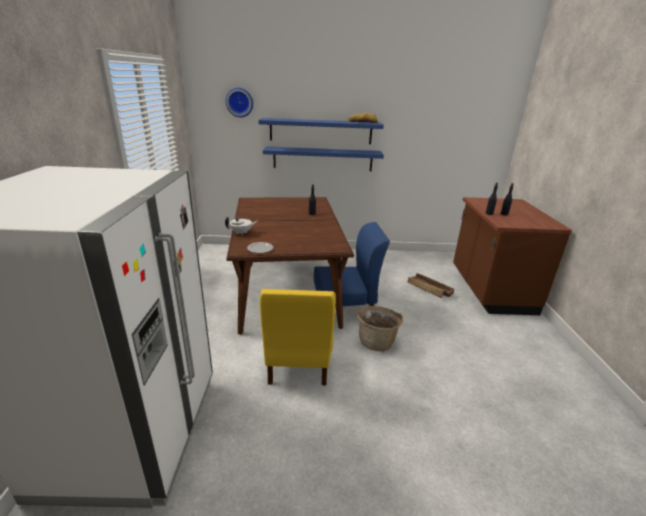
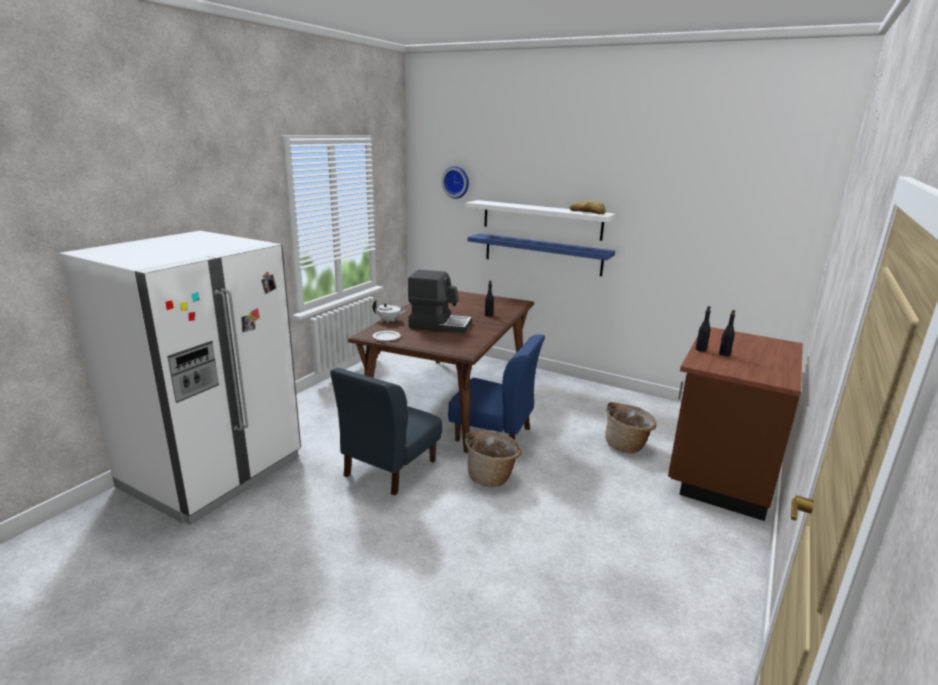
camera: 30 degrees right, 5 degrees down
blue shelf [258,118,384,144] -> white shelf [465,200,616,241]
yellow chair [260,289,336,385] -> blue chair [330,368,442,495]
crate [408,273,454,298] -> basket [605,402,657,453]
none -> coffee machine [408,270,472,333]

